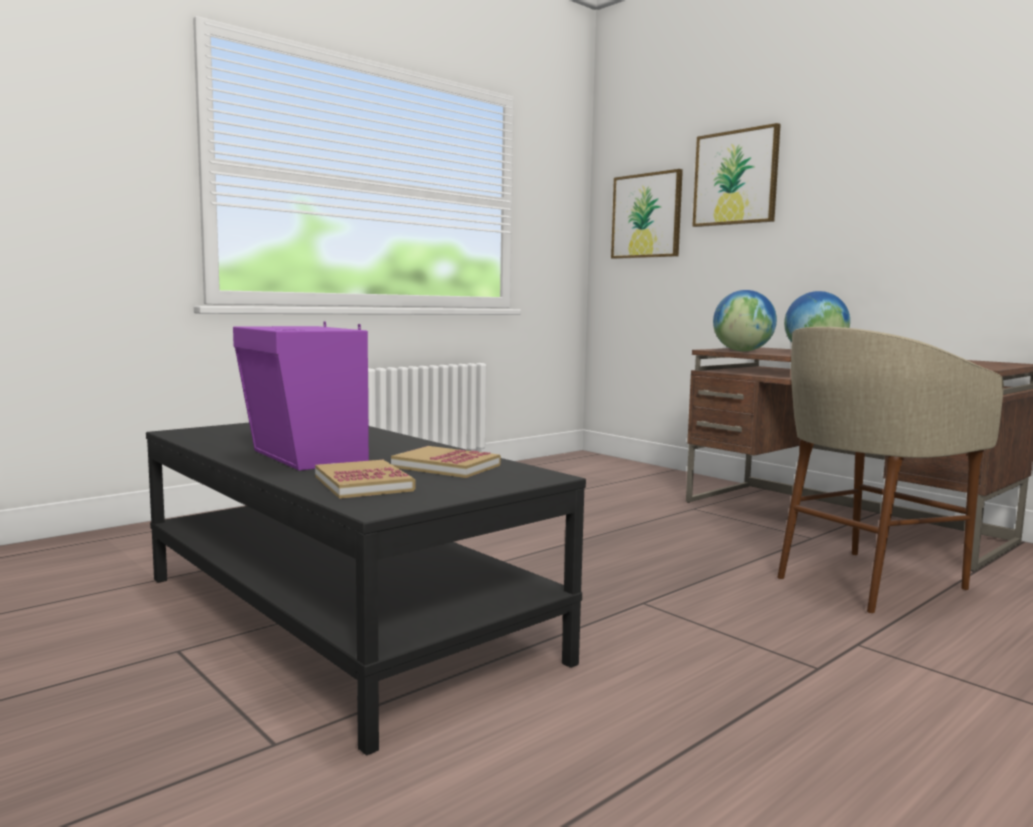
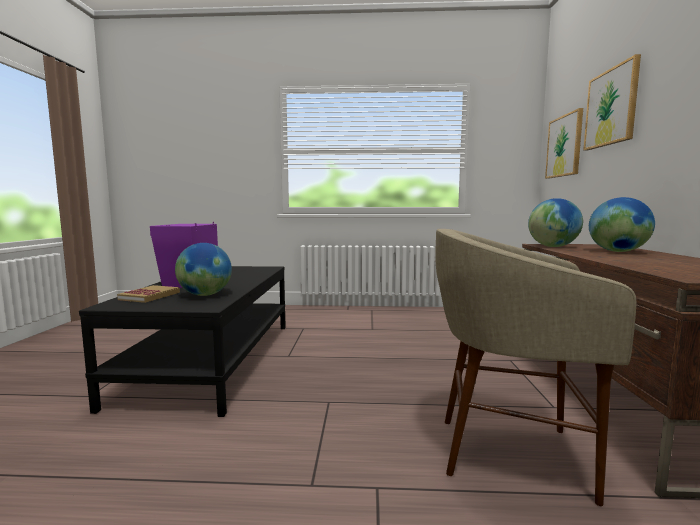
camera: 45 degrees right, 0 degrees up
book [391,446,501,478] -> globe [175,243,232,296]

